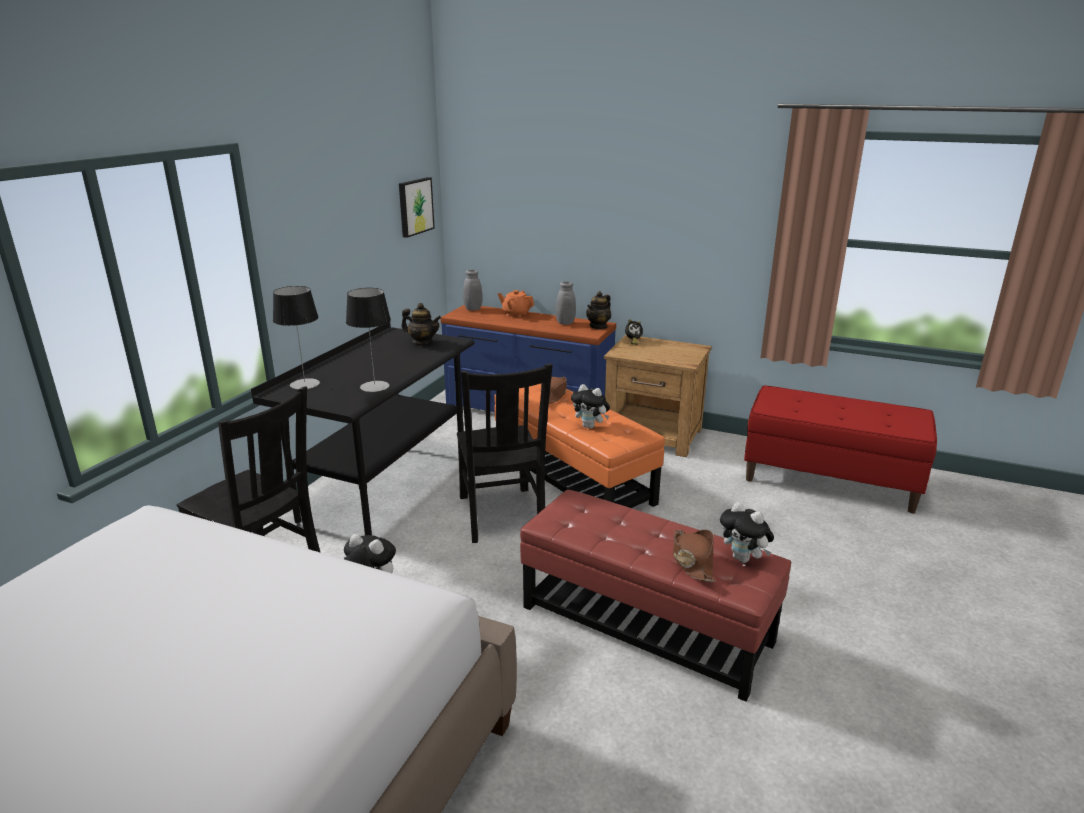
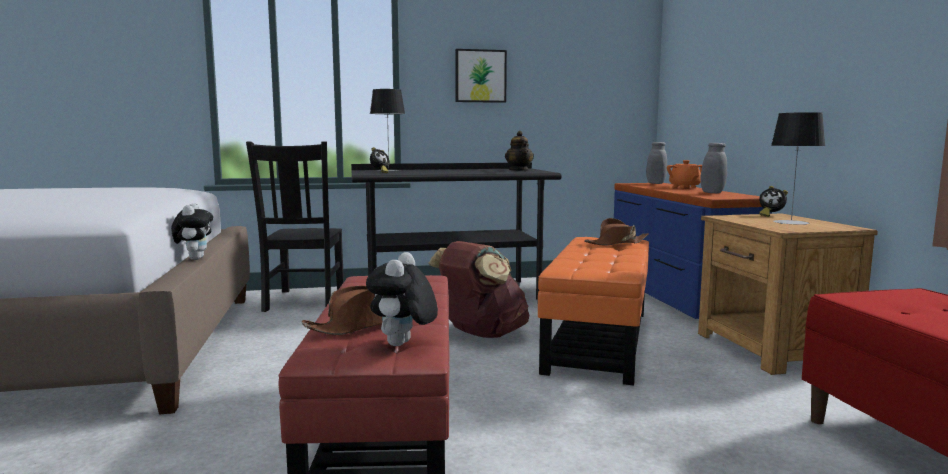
camera: 55 degrees right, 15 degrees down
table lamp [346,288,391,392] -> table lamp moved to [771,112,825,225]
picture [399,177,435,238] -> picture moved to [455,49,507,103]
black chair [457,363,553,543] -> brown backpack [428,241,529,338]
plush toy [571,384,610,429] -> none
teapot [586,291,611,330] -> none
none -> alarm clock [370,147,390,173]

